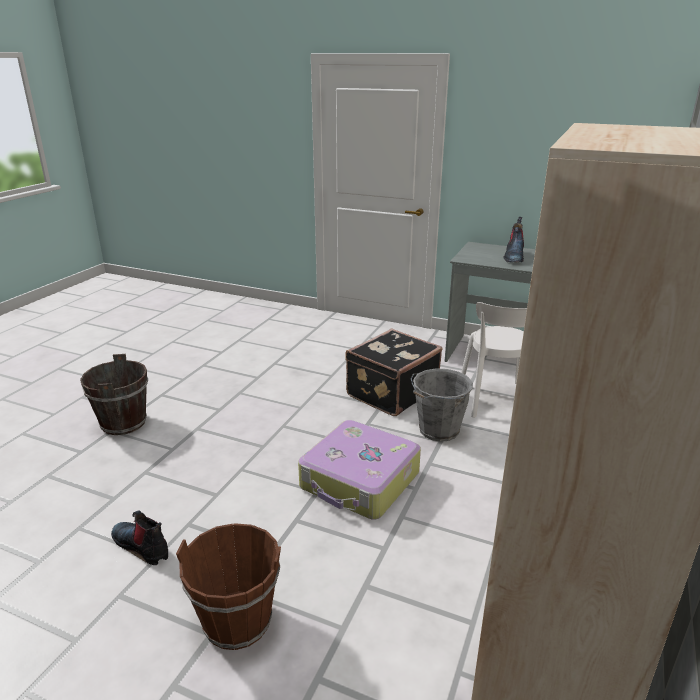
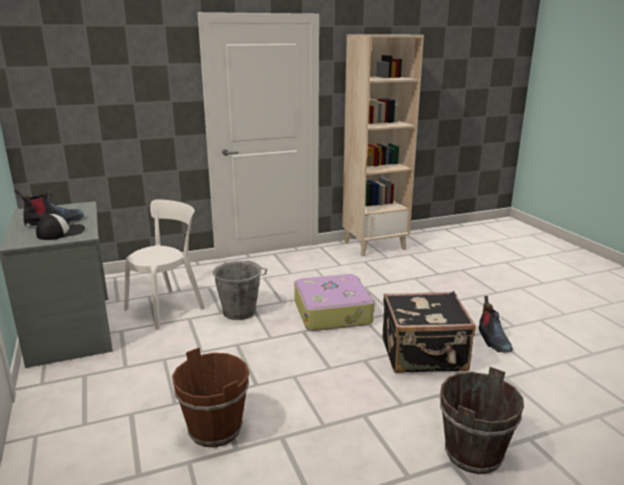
camera: 135 degrees left, 5 degrees down
brown bucket [176,523,281,650] -> brown bucket moved to [172,347,249,447]
black suitcase [346,329,442,416] -> black suitcase moved to [383,291,476,373]
none -> cap [36,214,85,240]

